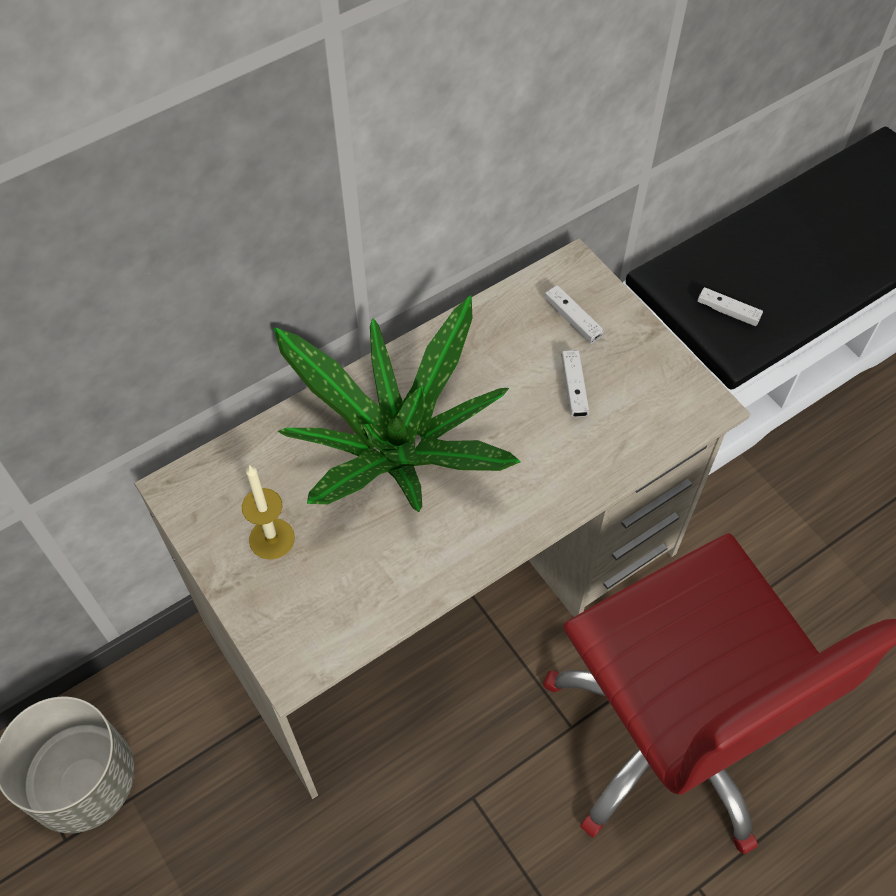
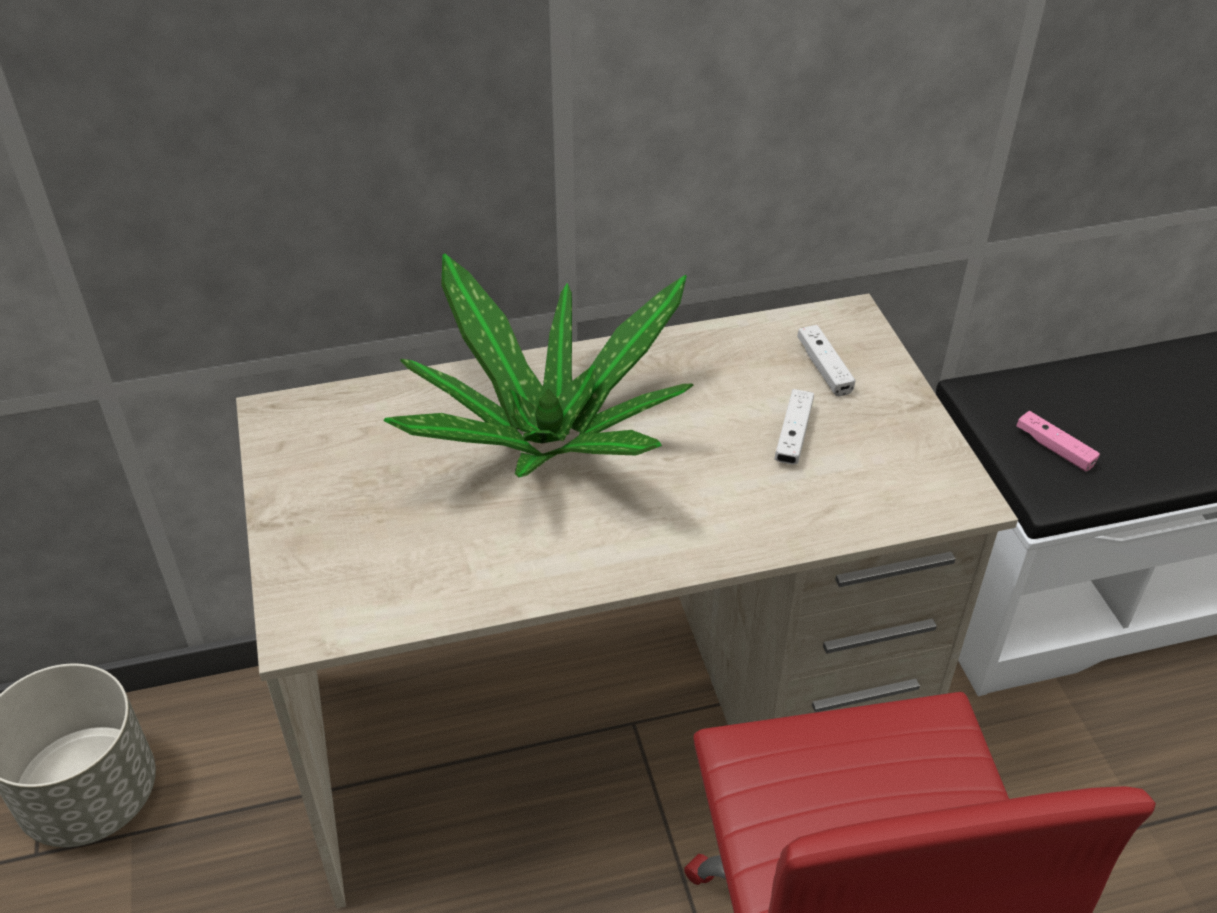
camera: 20 degrees right, 15 degrees down
candle [242,465,295,560] -> none
white game controller [698,287,763,326] -> pink game controller [1017,411,1100,472]

